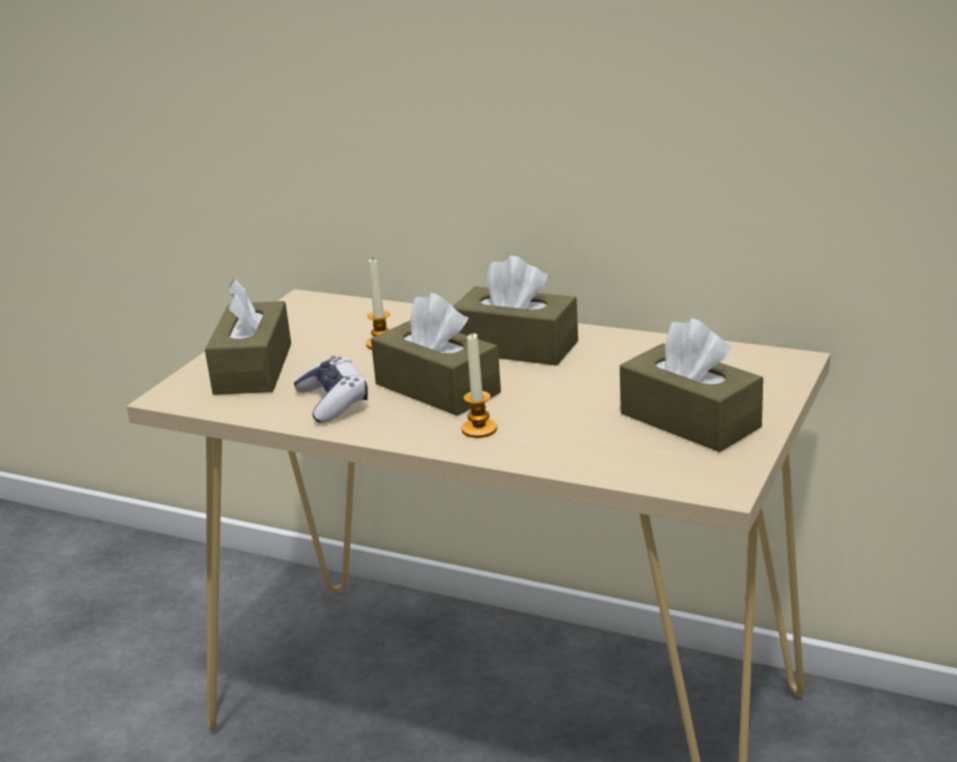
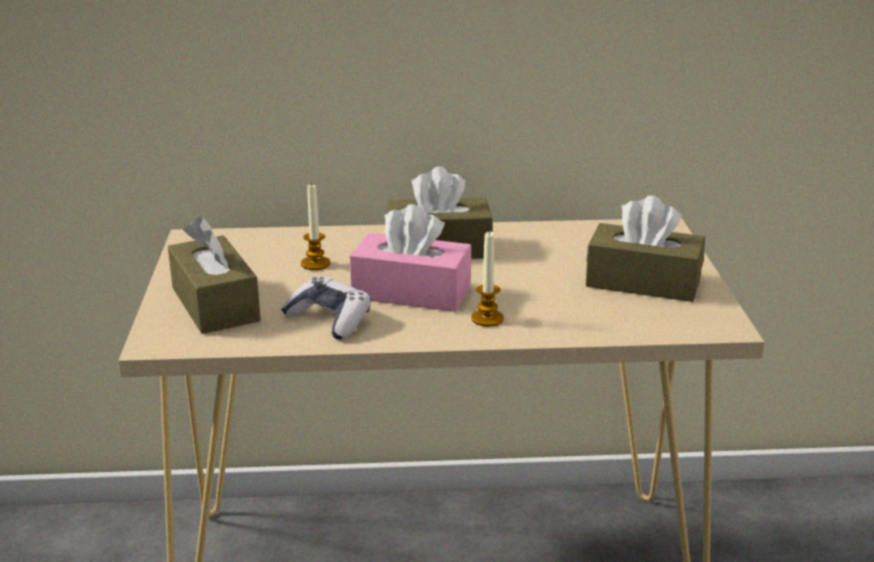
camera: 30 degrees left, 0 degrees up
brown tissue box [371,293,501,416] -> pink tissue box [350,204,471,312]

